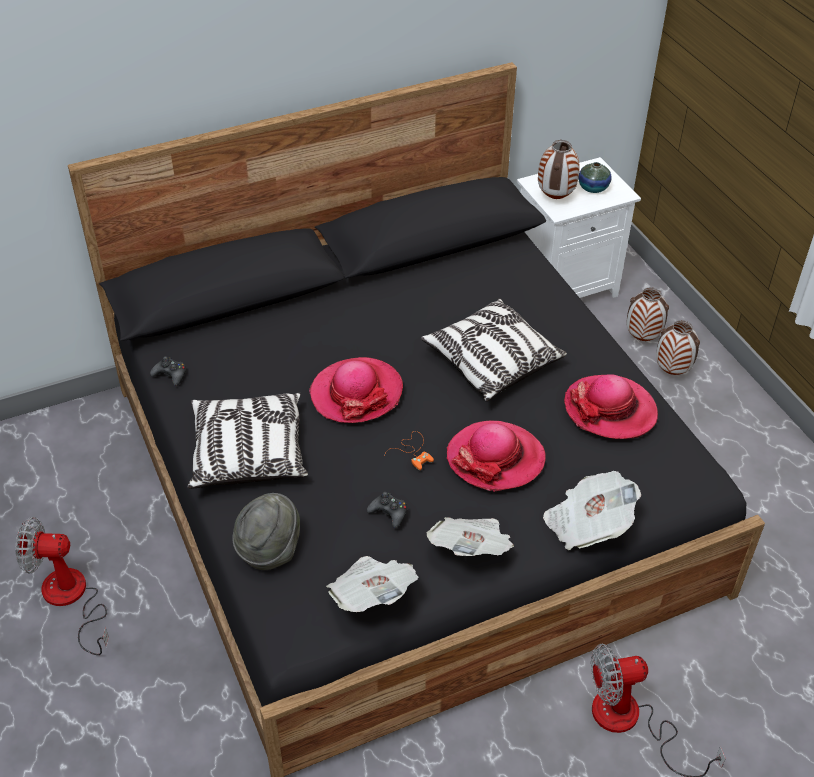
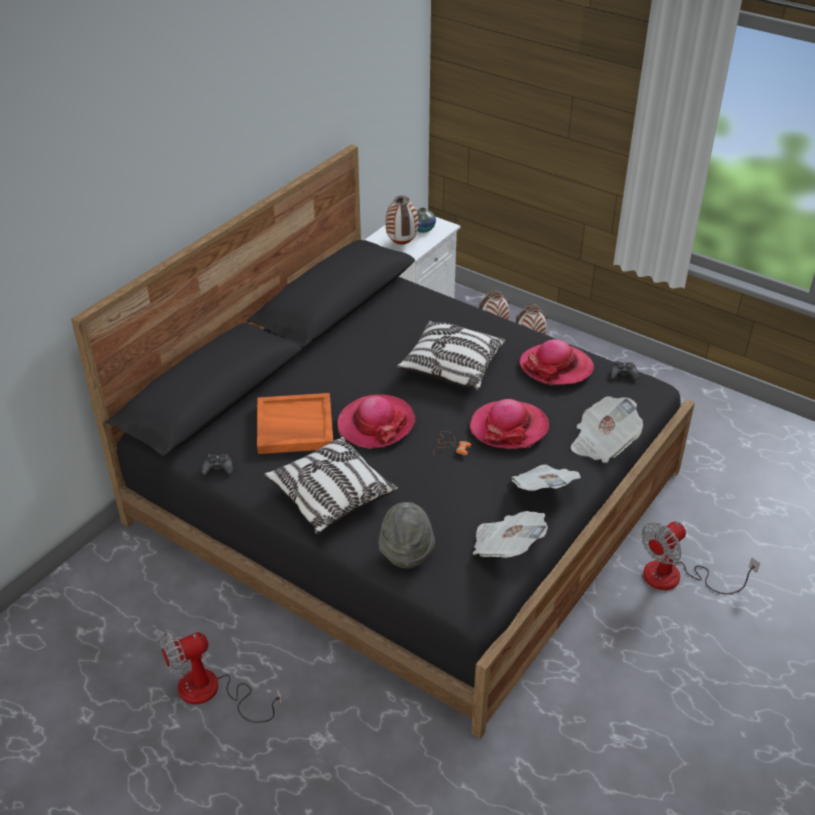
camera: 30 degrees left, 5 degrees down
black game controller [367,492,407,528] -> black game controller moved to [611,361,639,380]
none -> orange tray [257,393,333,454]

